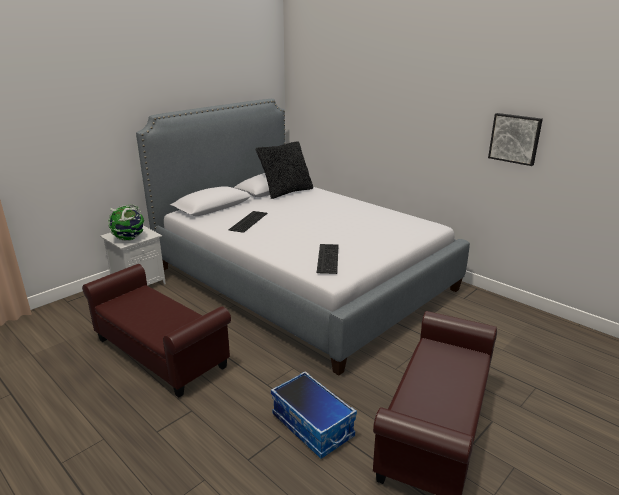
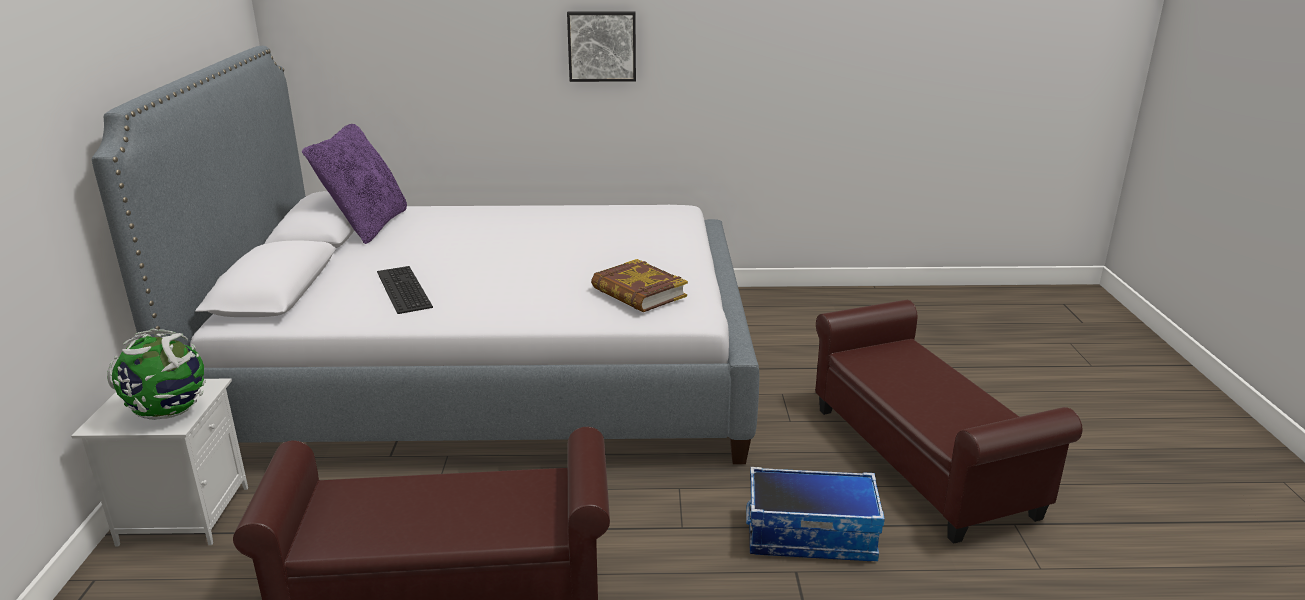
camera: 45 degrees left, 0 degrees up
black pillow [255,141,313,199] -> purple pillow [302,124,407,244]
keyboard [317,244,338,274] -> book [591,259,688,312]
picture [488,113,543,166] -> picture moved to [567,11,636,82]

